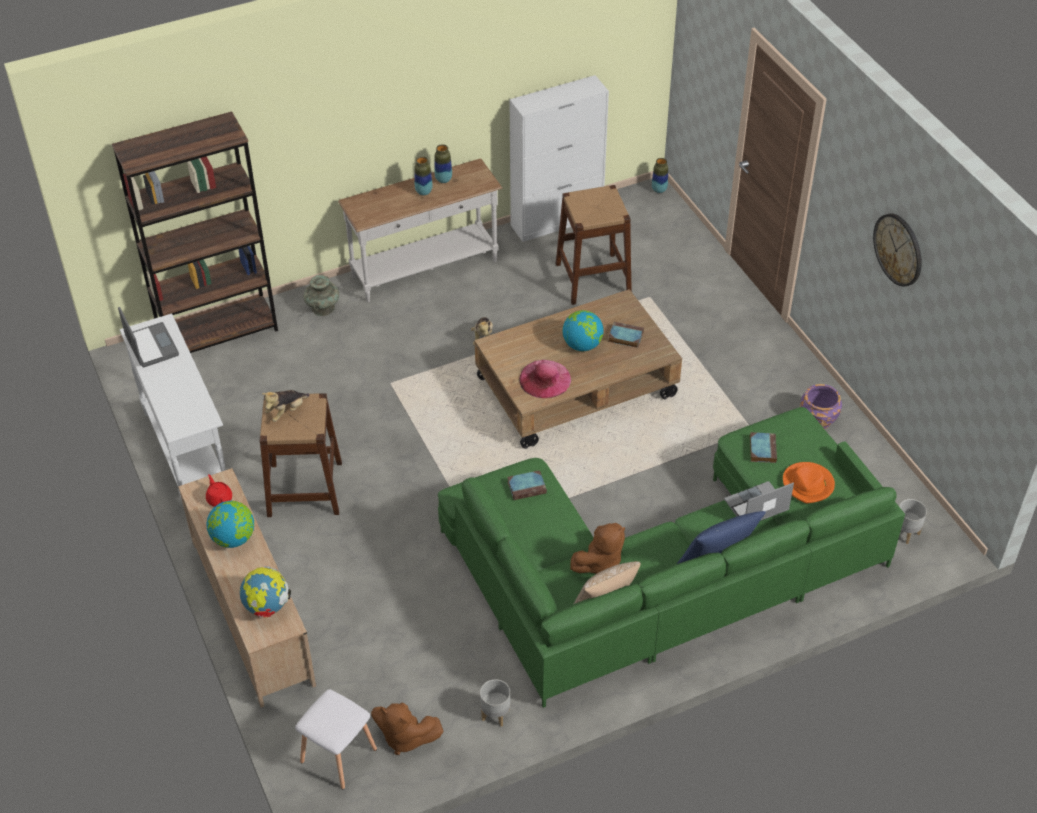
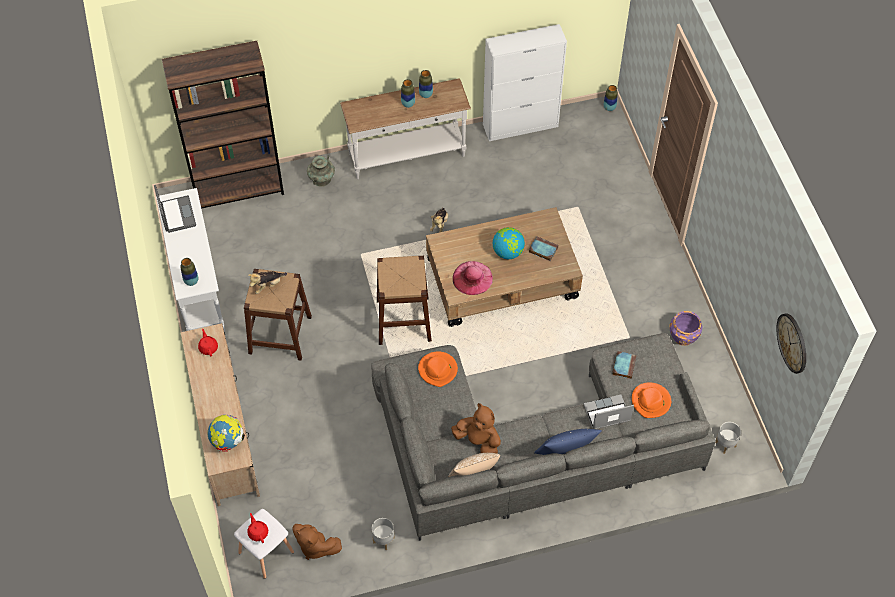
camera: 10 degrees right, 10 degrees up
globe [207,501,254,548] -> none
green sofa [438,407,905,708] -> grey sofa [371,333,716,541]
book [507,470,547,500] -> orange hat [418,351,458,387]
brown stool [556,185,632,305] -> brown stool moved to [377,256,432,345]
brown plush toy [570,523,625,574] -> brown plush toy turned 120 degrees counterclockwise [451,403,501,453]
wall clock [873,213,922,286] -> wall clock moved to [776,313,806,374]
none -> vase [181,258,198,286]
none -> red teapot [247,513,268,543]

